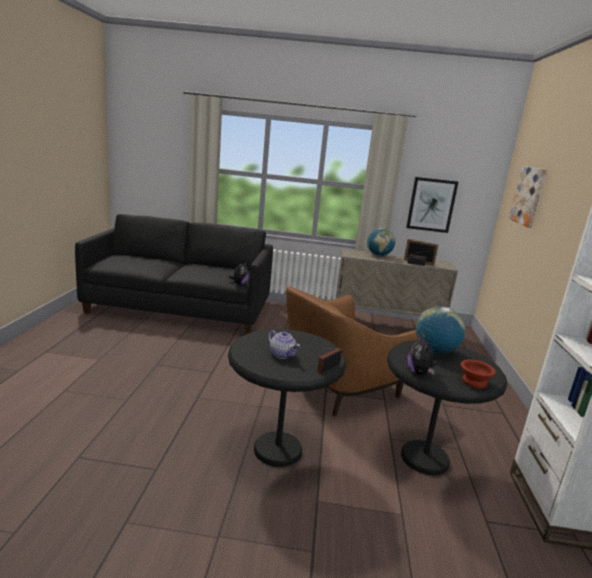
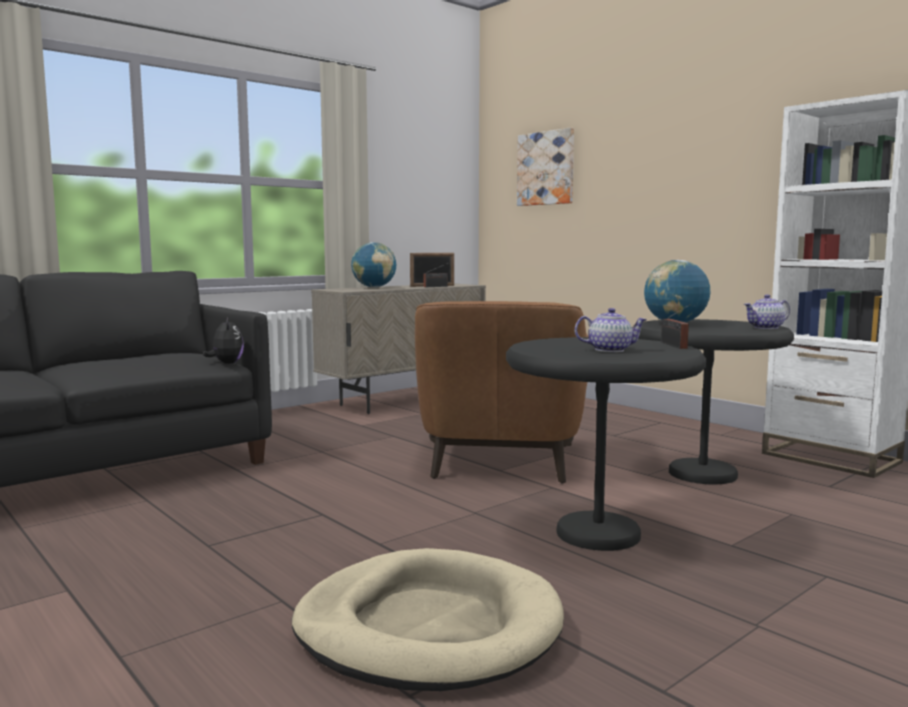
camera: 45 degrees left, 10 degrees down
picture [406,177,458,233] -> none
plush toy [407,334,437,375] -> none
brown bowl [460,359,496,389] -> teapot [744,294,790,329]
none -> beige dog bed [292,548,564,691]

